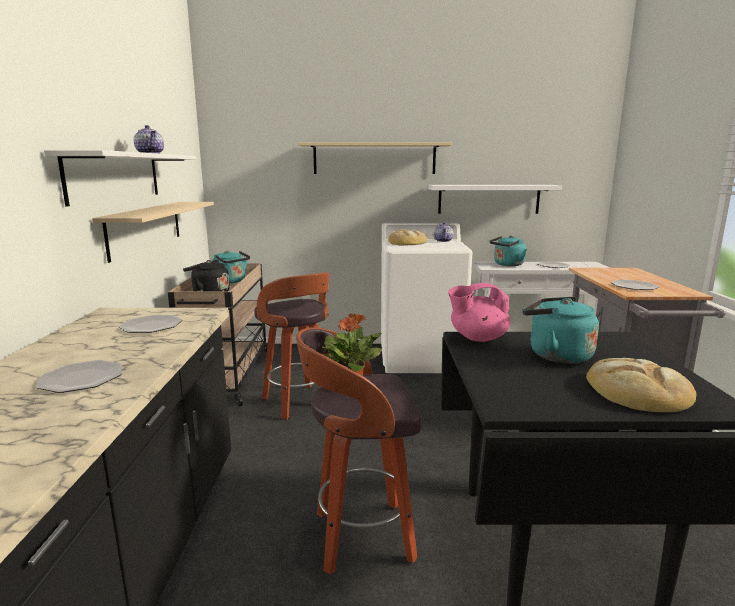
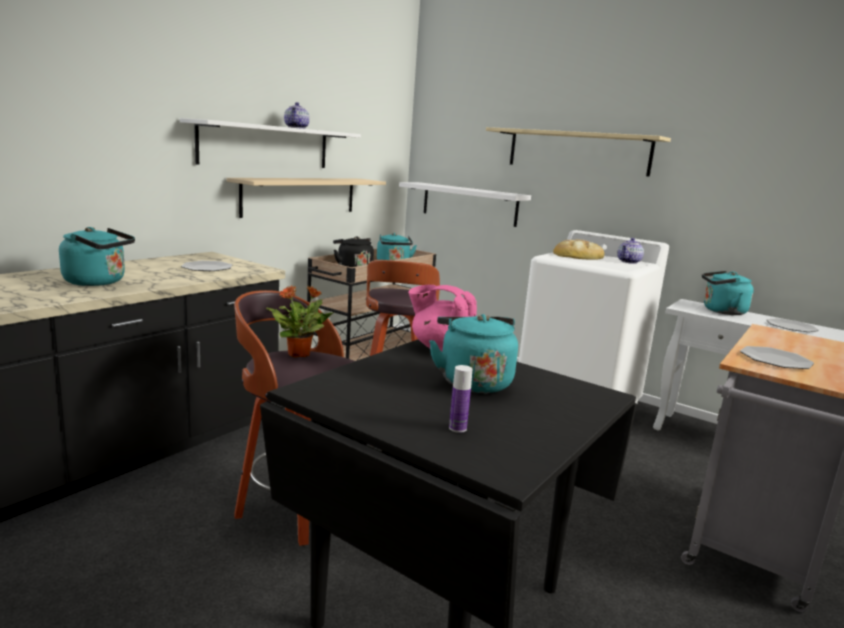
camera: 35 degrees right, 0 degrees up
plate [36,360,122,393] -> turquoise kettle [59,227,135,286]
white shelf [428,185,562,214] -> white shelf moved to [399,182,531,227]
bread [586,358,696,412] -> bottle [449,365,472,433]

